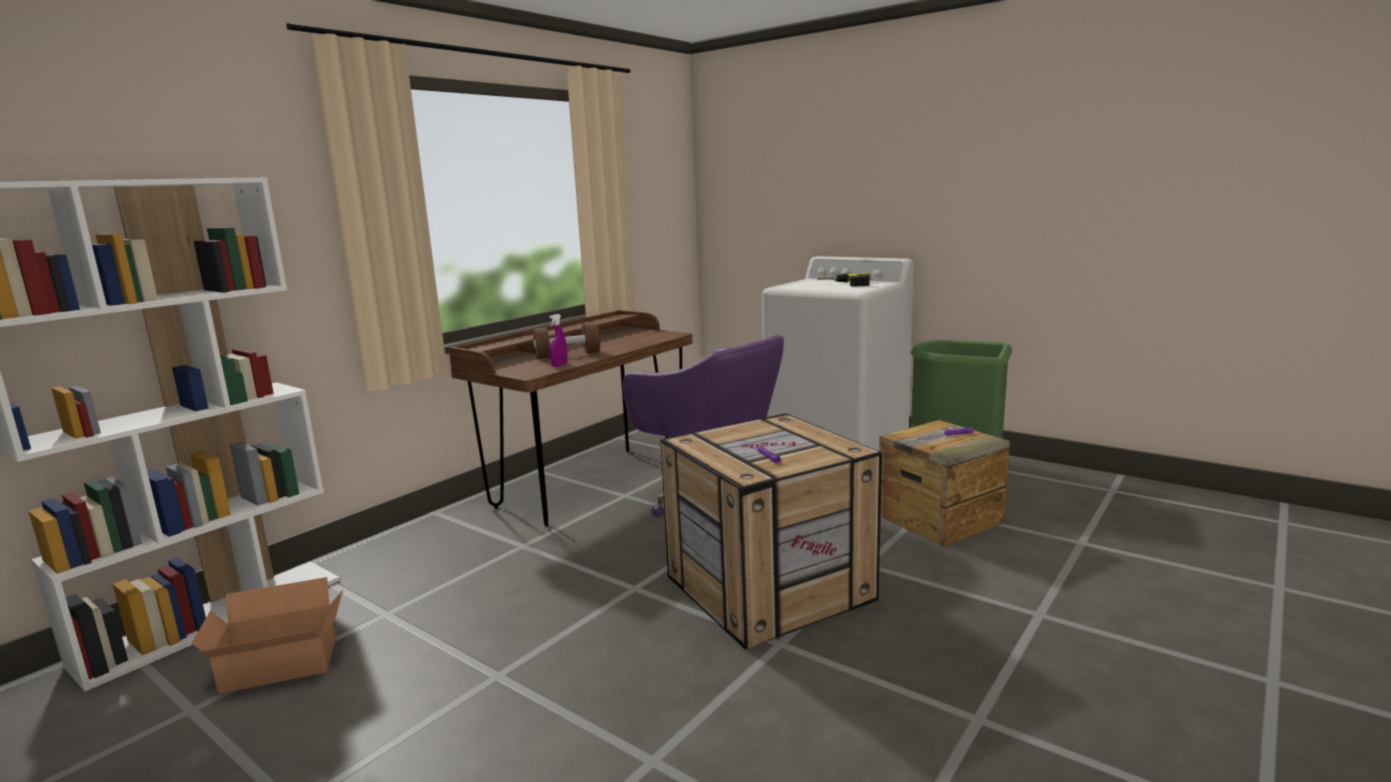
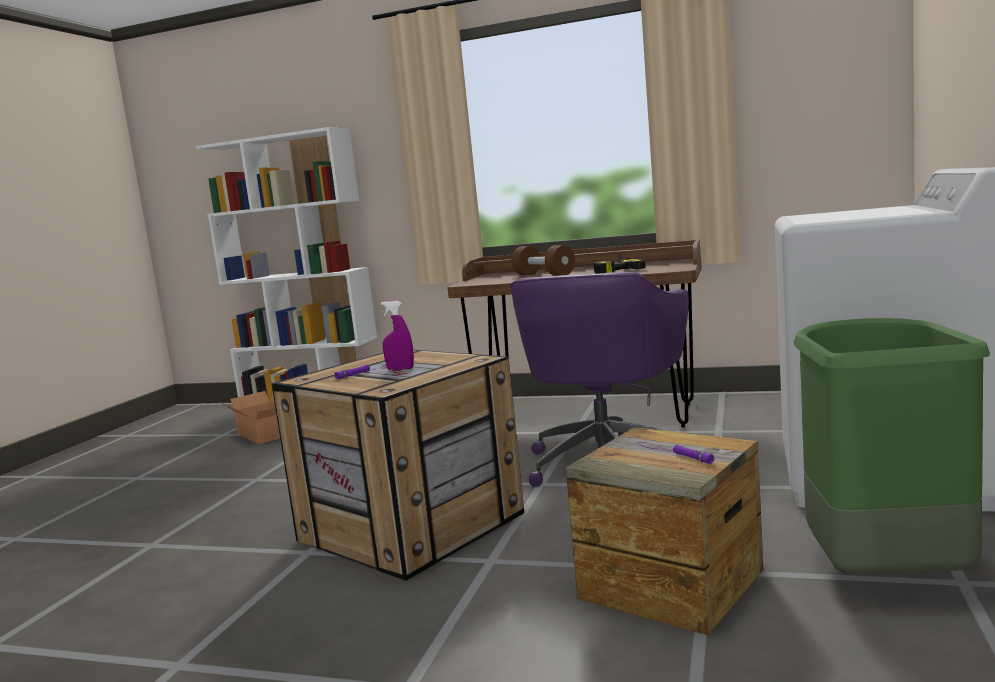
camera: 70 degrees right, 5 degrees down
purple spray bottle [549,314,568,367] -> purple spray bottle moved to [381,301,414,370]
power drill [818,273,871,287] -> power drill moved to [594,258,646,274]

